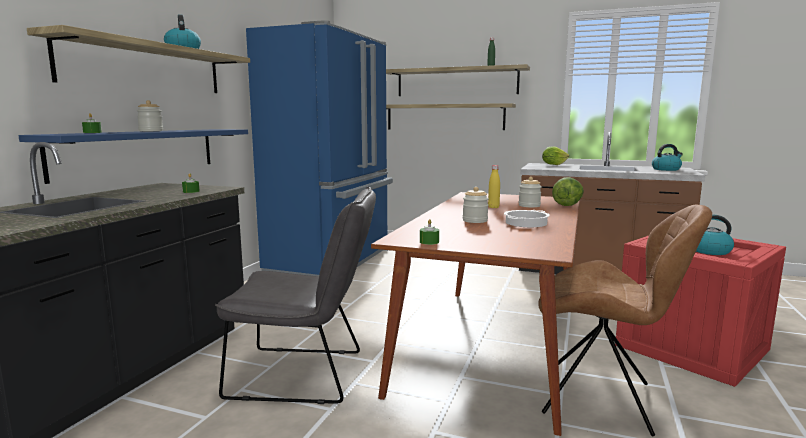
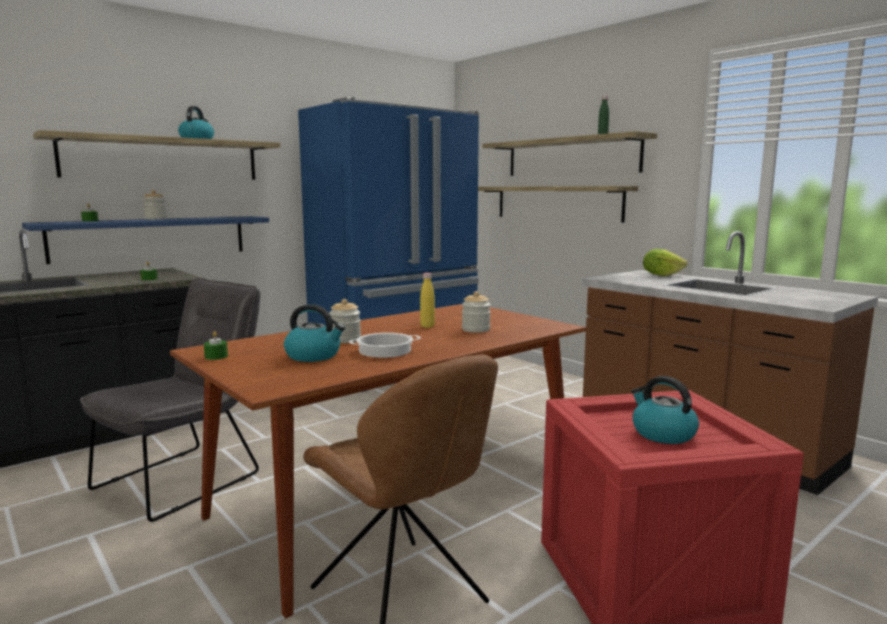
camera: 30 degrees right, 0 degrees up
grey chair [215,187,376,404] -> grey chair turned 90 degrees counterclockwise [80,278,261,522]
lettuce [552,177,584,206] -> none
kettle [652,144,683,171] -> kettle moved to [284,304,345,362]

